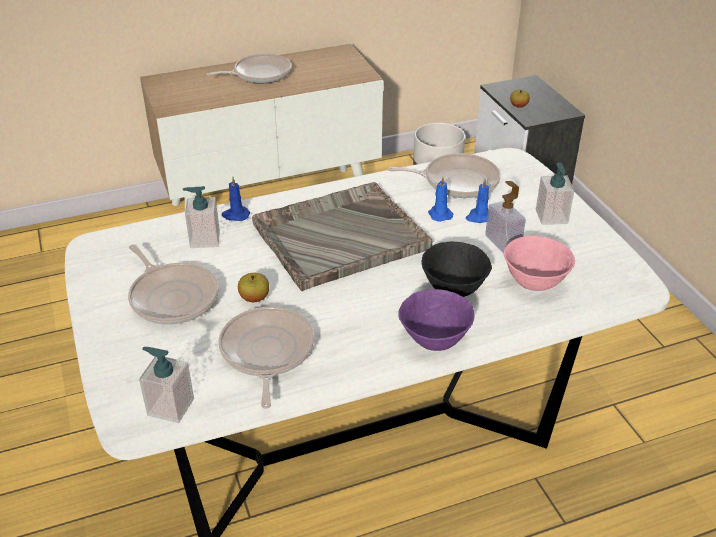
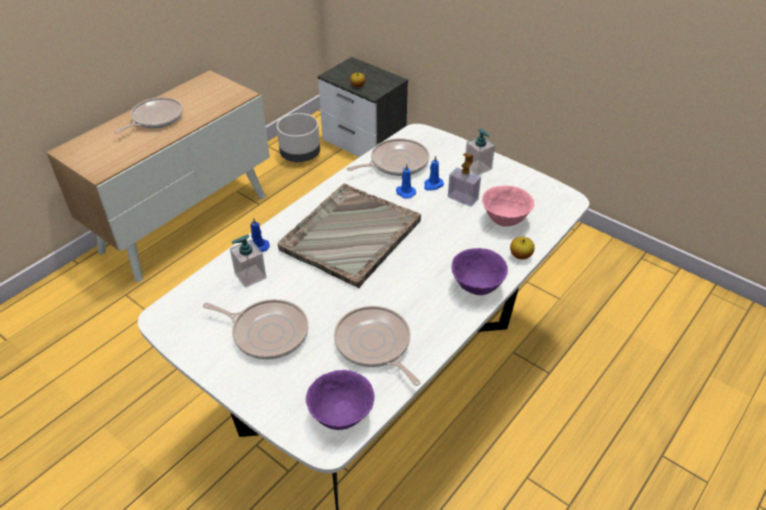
camera: 30 degrees left, 5 degrees up
soap dispenser [139,347,194,423] -> purple bowl [306,370,375,430]
apple [238,273,269,302] -> apple moved to [510,237,535,259]
black bowl [421,242,492,297] -> none

